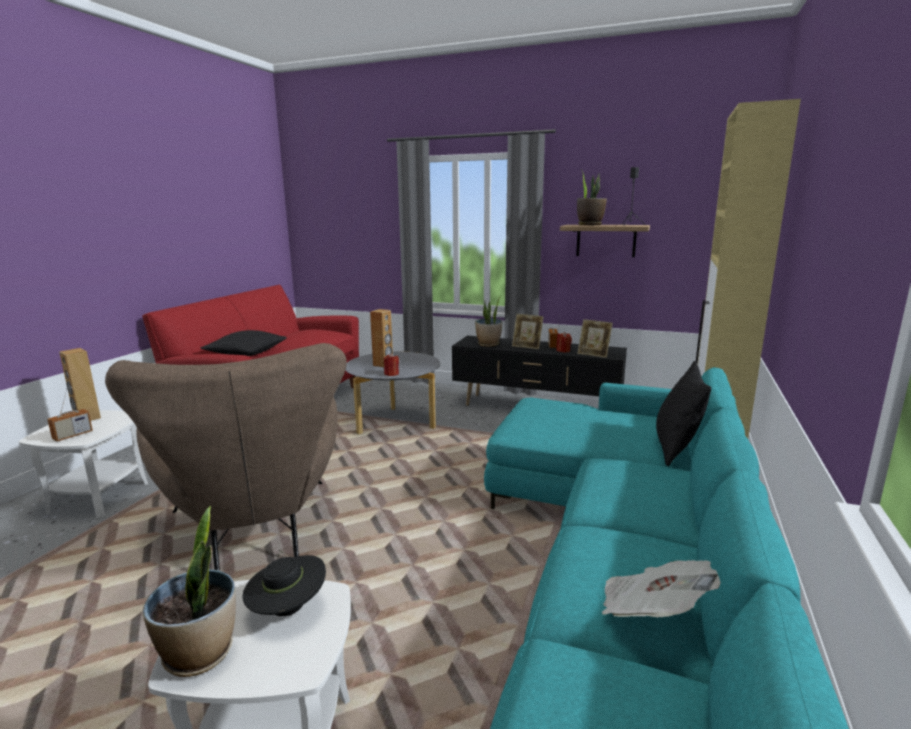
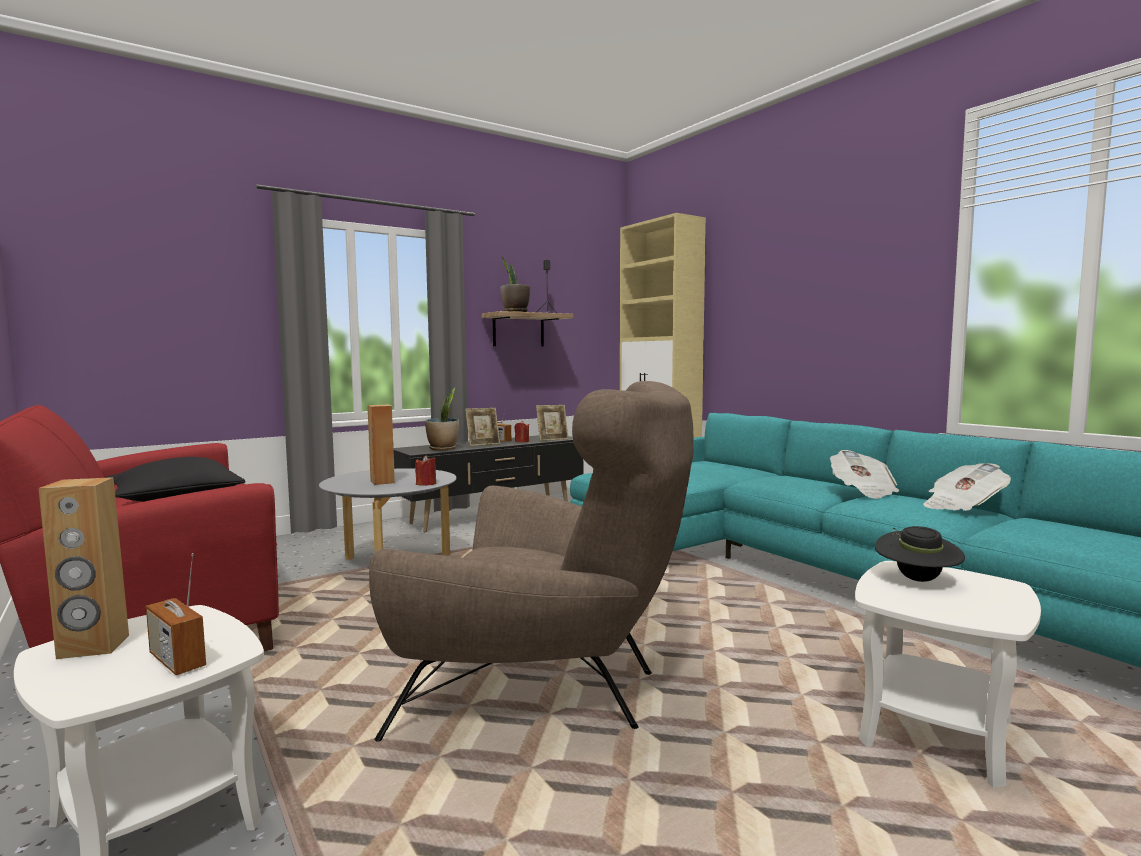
camera: 55 degrees left, 10 degrees down
radio [47,388,93,441] -> radio turned 150 degrees clockwise [146,553,206,675]
potted plant [143,506,236,677] -> none
black pillow [656,361,711,466] -> none
none -> newspaper [830,450,899,499]

